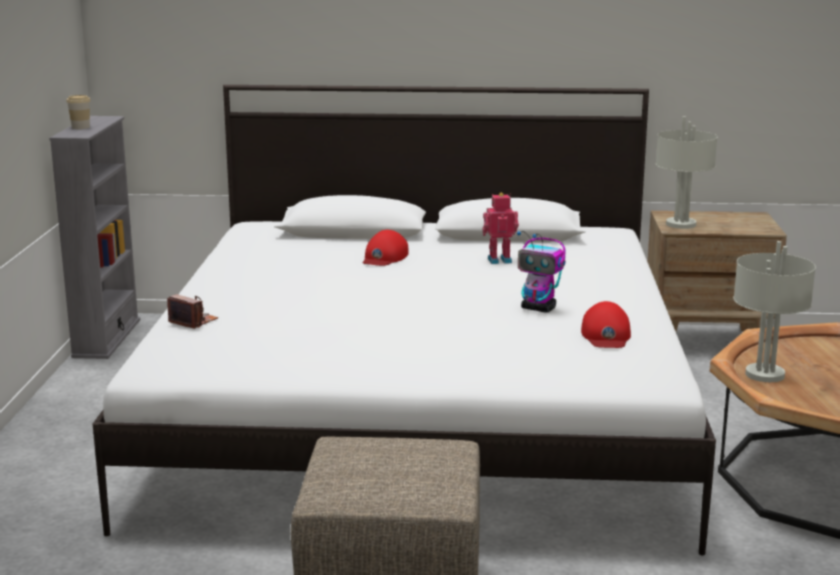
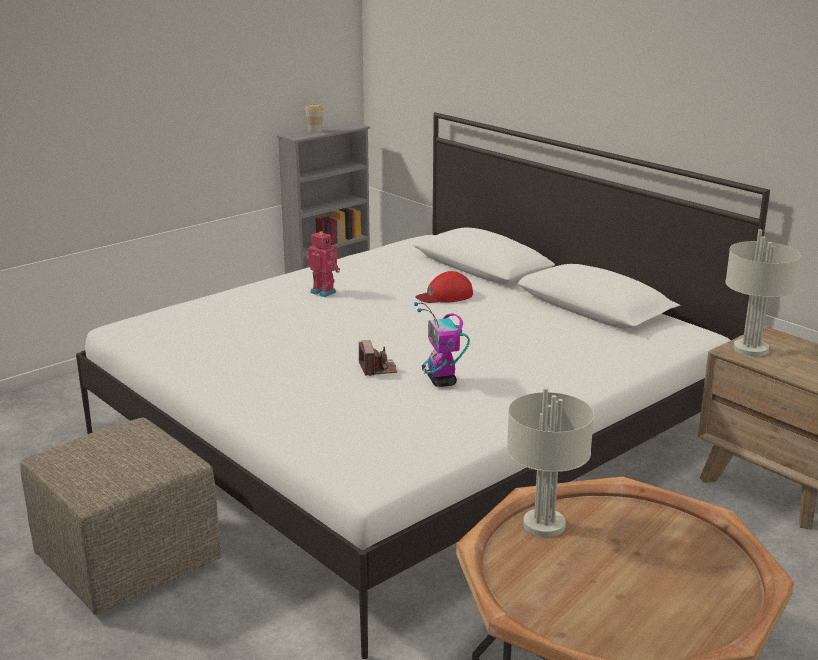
camera: 45 degrees right, 5 degrees up
camera [167,294,218,329] -> camera moved to [359,340,397,376]
toy robot [483,193,519,264] -> toy robot moved to [307,231,340,297]
red cap [581,301,631,348] -> none

